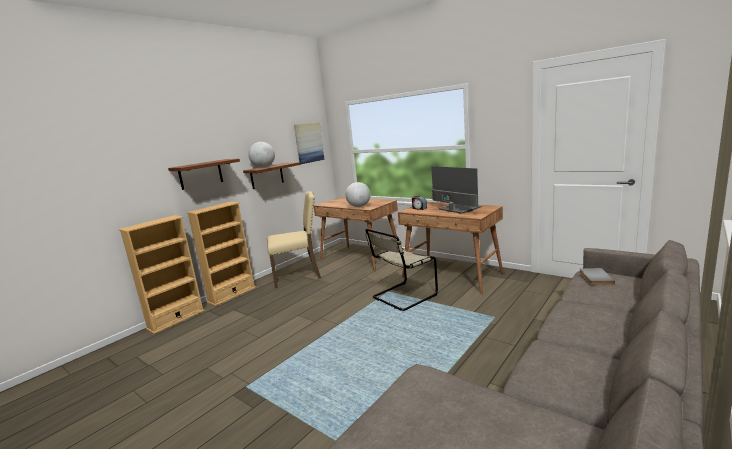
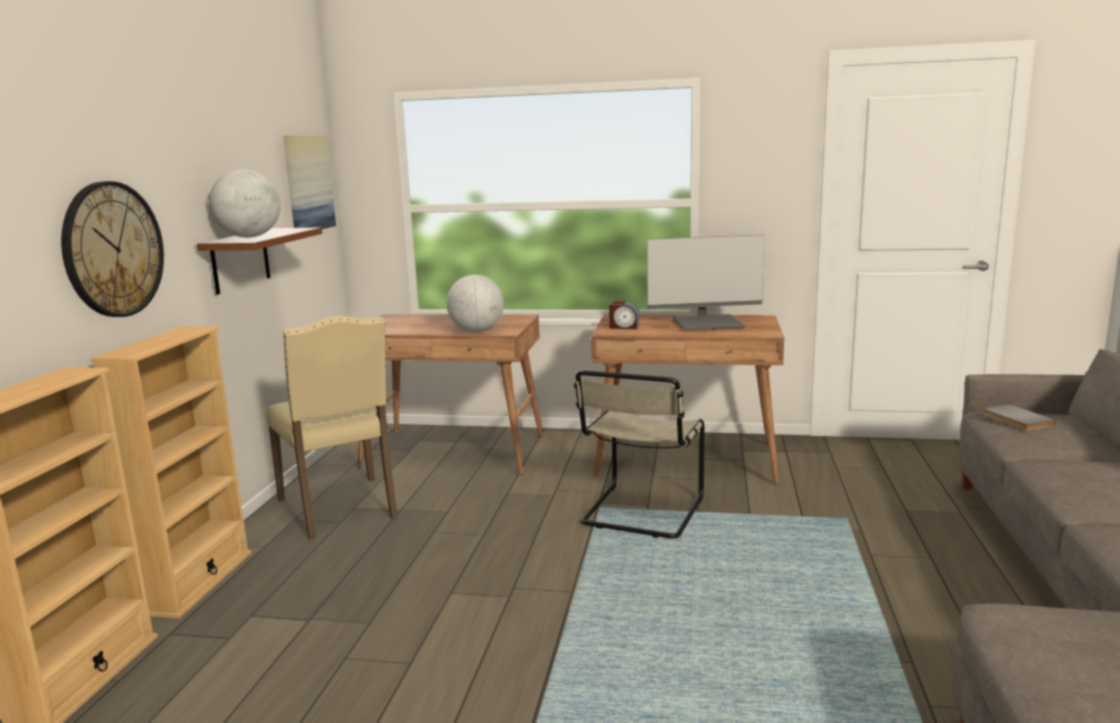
camera: 30 degrees left, 0 degrees up
brown shelf [168,159,240,190] -> wall clock [61,181,164,317]
beige chair [267,191,321,288] -> beige chair turned 105 degrees clockwise [266,316,398,540]
monitor [431,166,482,214] -> monitor turned 150 degrees clockwise [647,235,764,330]

